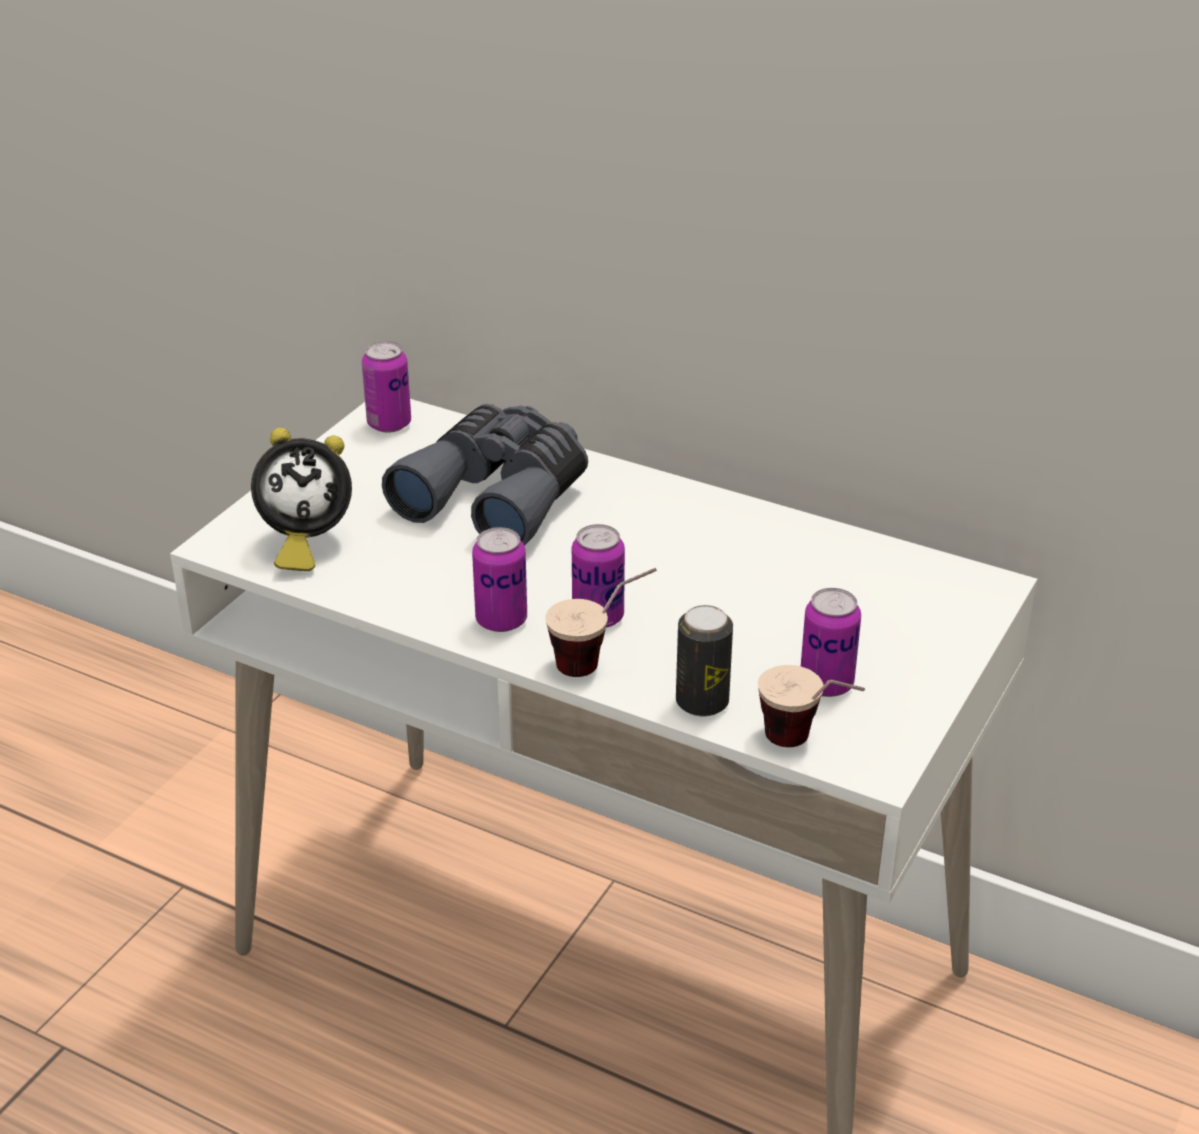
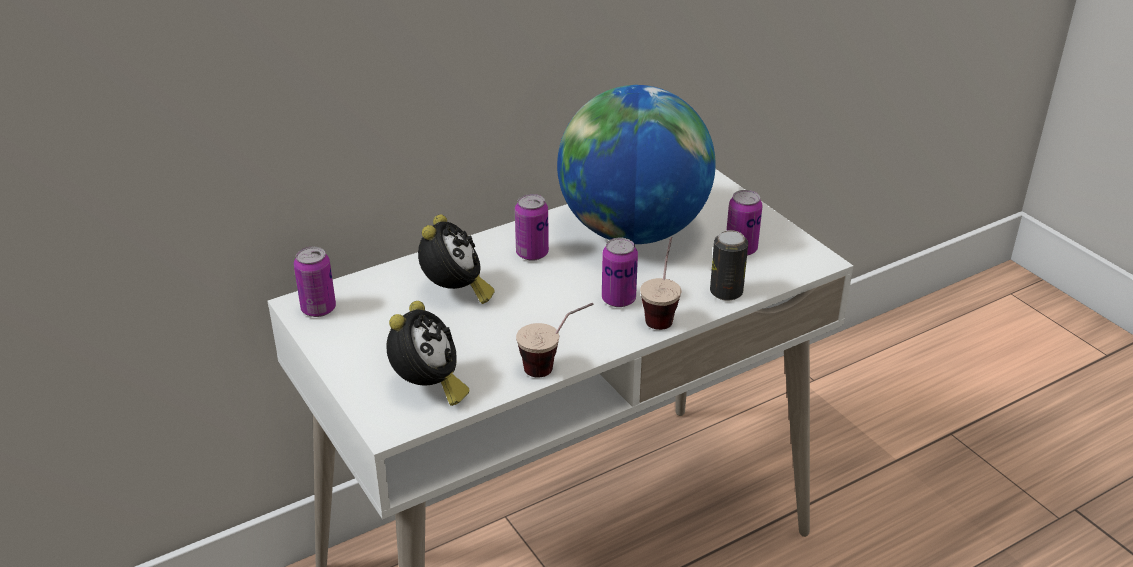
camera: 60 degrees left, 0 degrees up
grey binoculars [382,404,588,546] -> alarm clock [418,214,494,304]
can [472,527,527,632] -> can moved to [515,194,549,261]
cup [758,665,865,747] -> cup moved to [516,303,594,378]
none -> globe [557,85,716,244]

